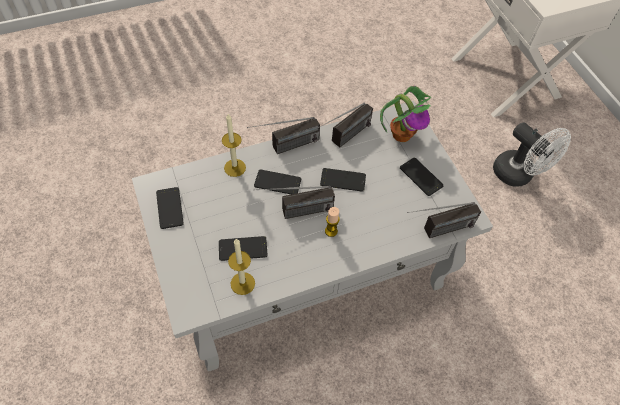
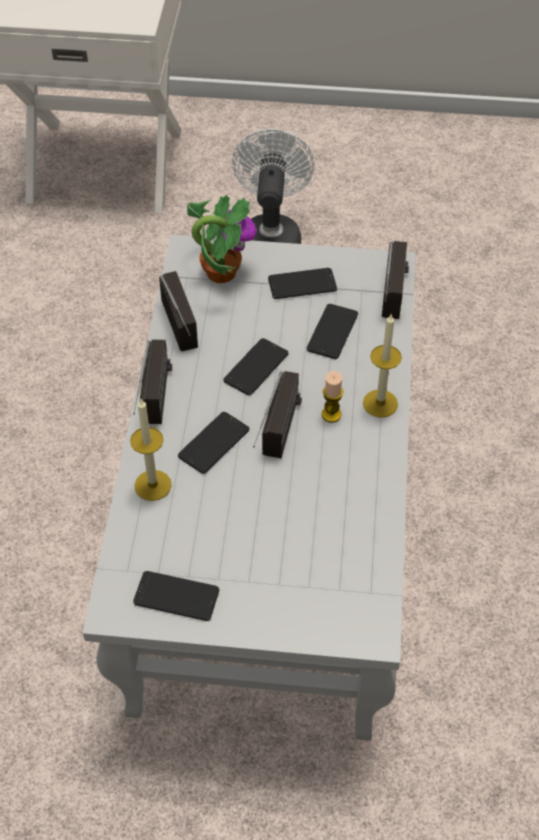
camera: 60 degrees left, 5 degrees down
phone [219,236,268,261] -> phone moved to [306,304,358,359]
candle [228,239,255,295] -> candle moved to [363,313,402,417]
white fan [493,122,571,187] -> white fan turned 75 degrees counterclockwise [232,128,314,244]

